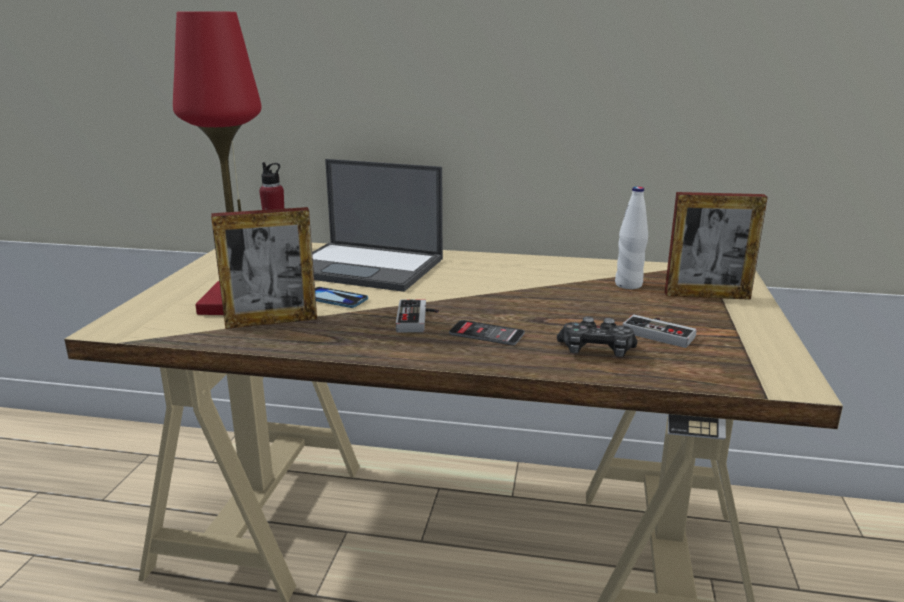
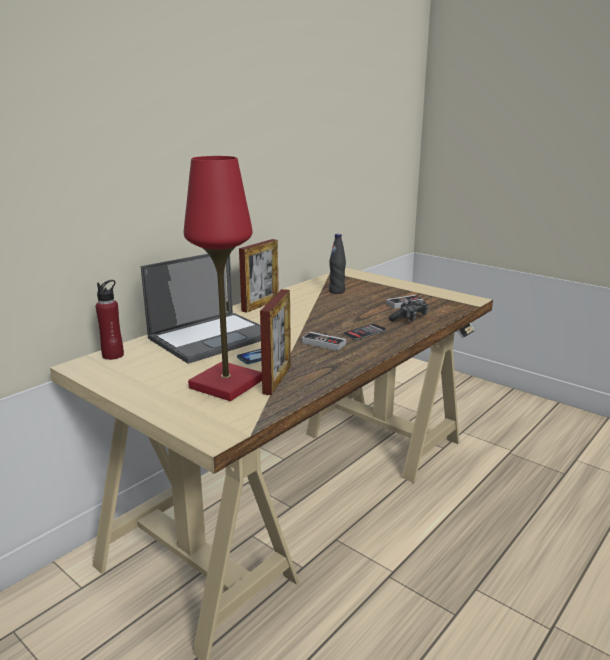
camera: 60 degrees left, 0 degrees up
white bottle [615,187,648,289] -> black bottle [329,234,346,294]
picture frame [665,192,768,300] -> picture frame moved to [239,239,279,313]

